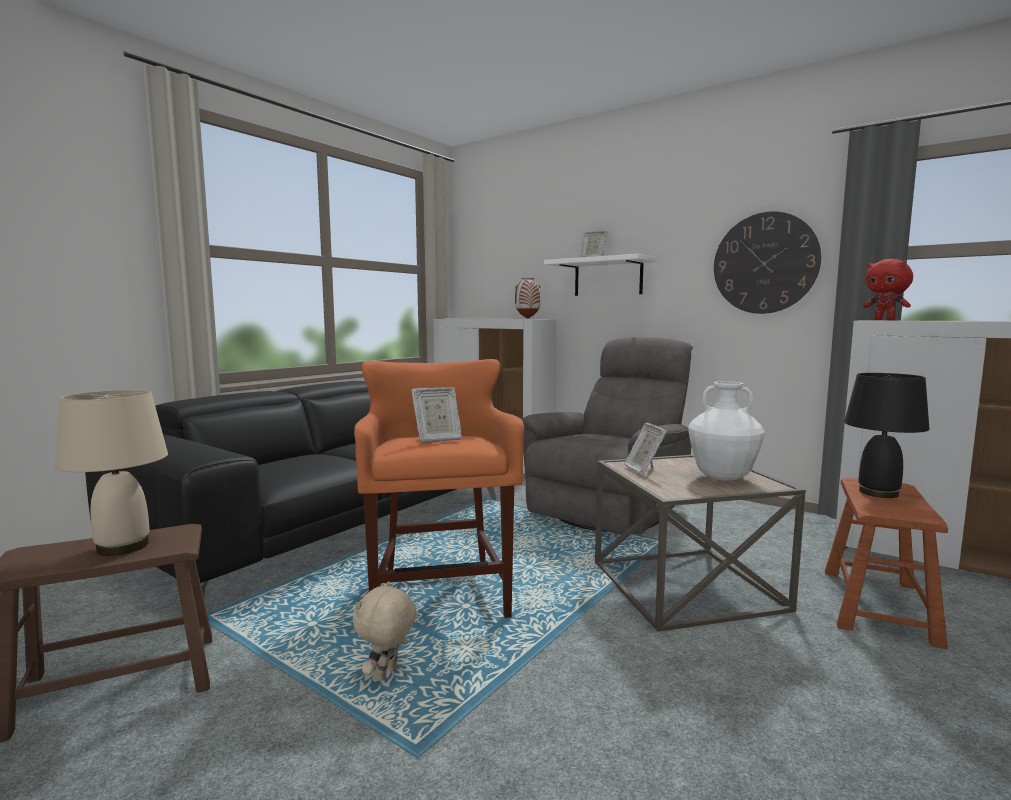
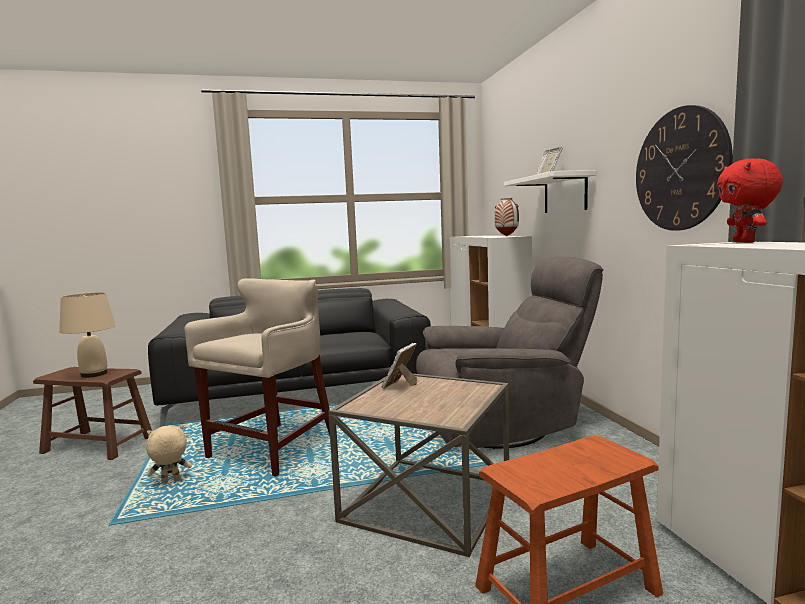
camera: 40 degrees right, 0 degrees up
orange stool [354,359,524,618] -> beige stool [184,278,330,477]
picture frame [411,387,461,443] -> none
white vase [689,381,765,481] -> none
black table lamp [844,373,929,498] -> none

